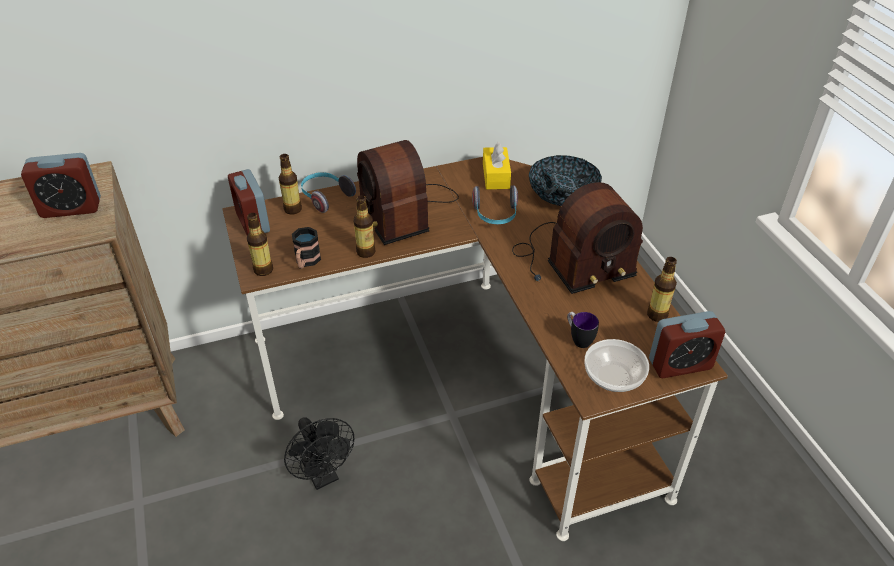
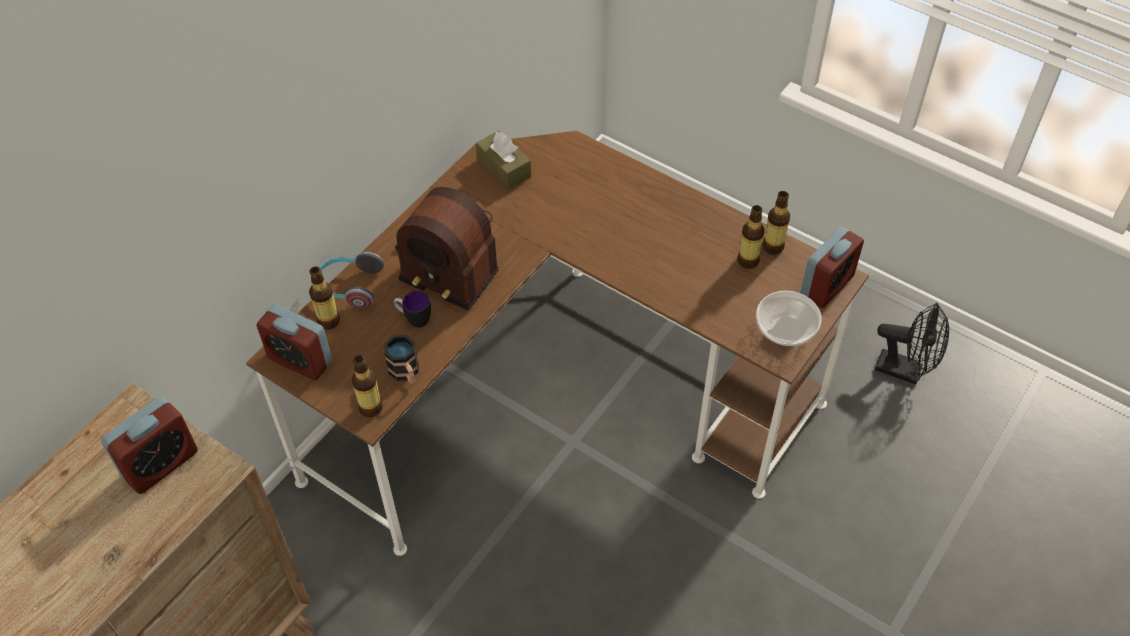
camera: 35 degrees left, 10 degrees up
black fan [284,417,354,490] -> black fan moved to [875,303,949,384]
bottle [353,195,376,258] -> bottle moved to [737,205,765,269]
headphones [472,185,518,224] -> none
yellow tissue box [483,142,511,189] -> brown tissue box [476,131,531,190]
radio [512,182,643,294] -> none
bowl [529,155,602,206] -> none
mug [567,312,599,348] -> mug moved to [393,291,431,328]

